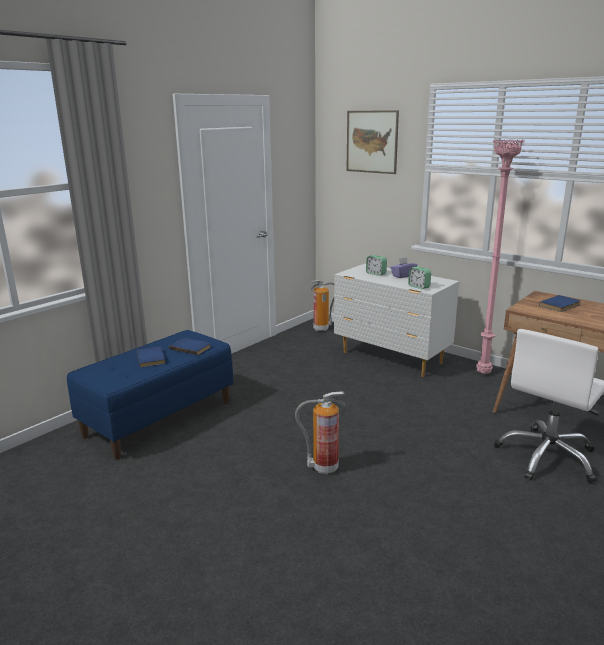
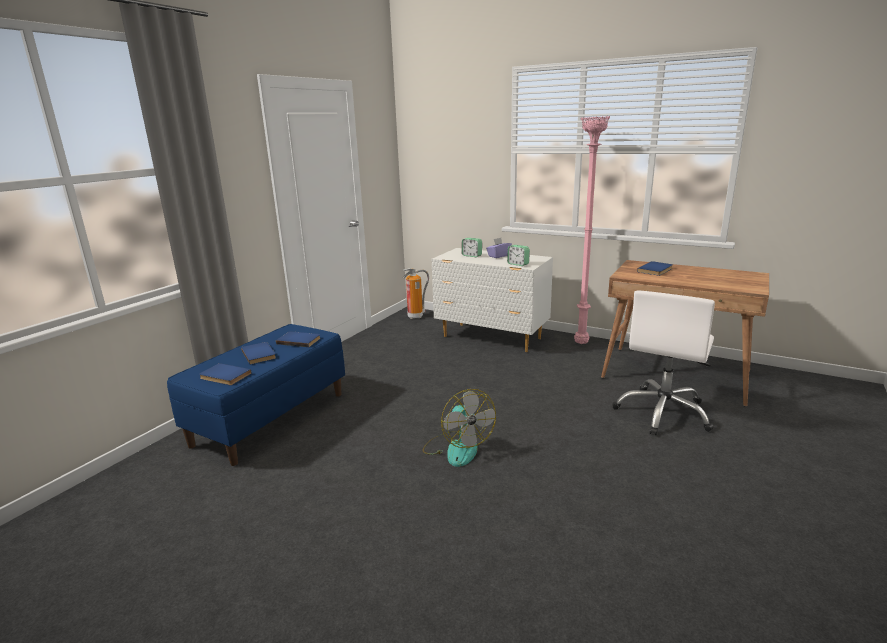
camera: 10 degrees left, 0 degrees up
fire extinguisher [295,391,345,474] -> fan [423,389,496,467]
picture [346,110,399,174] -> none
none -> blue book [199,363,252,385]

